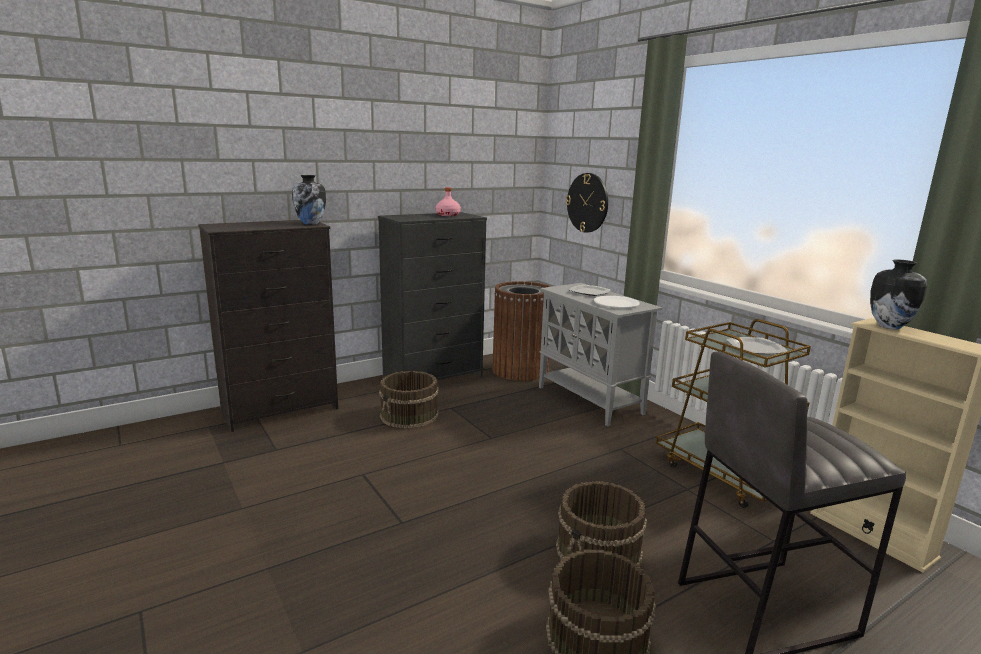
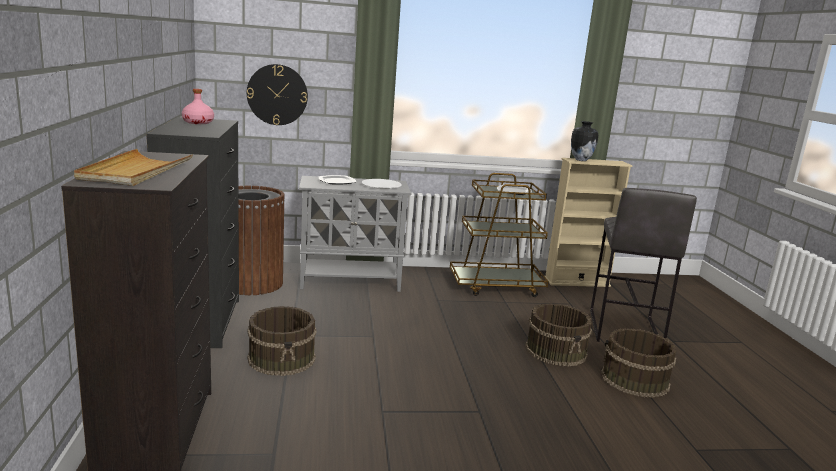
camera: 65 degrees left, 0 degrees up
vase [292,175,326,225] -> none
none -> beige tray [74,149,193,186]

